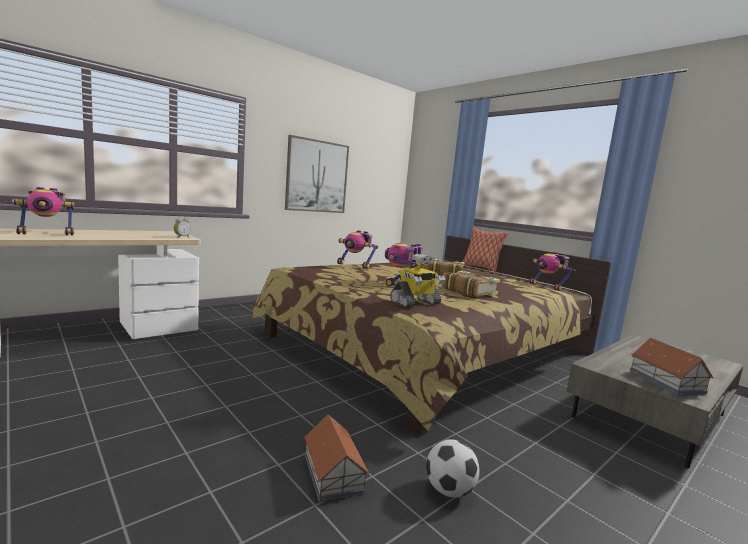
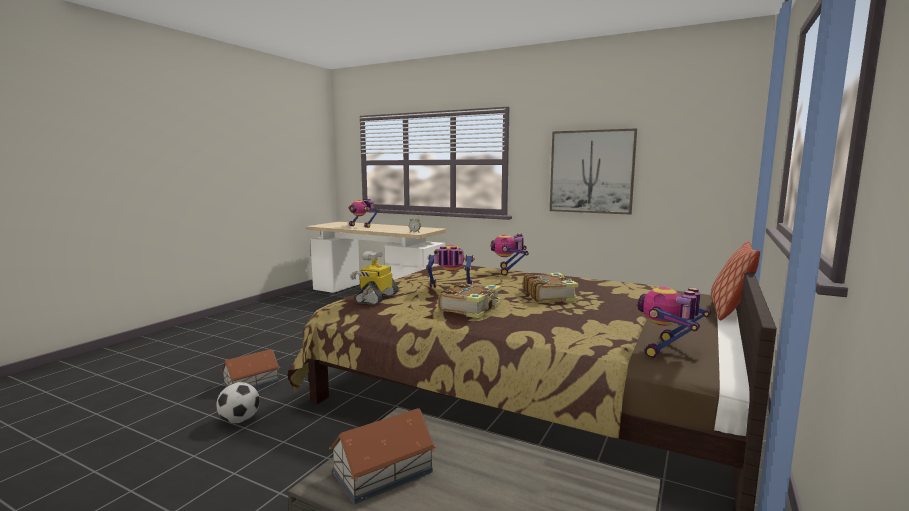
camera: 70 degrees right, 0 degrees up
toy robot [390,254,446,307] -> toy robot turned 75 degrees clockwise [351,251,399,305]

